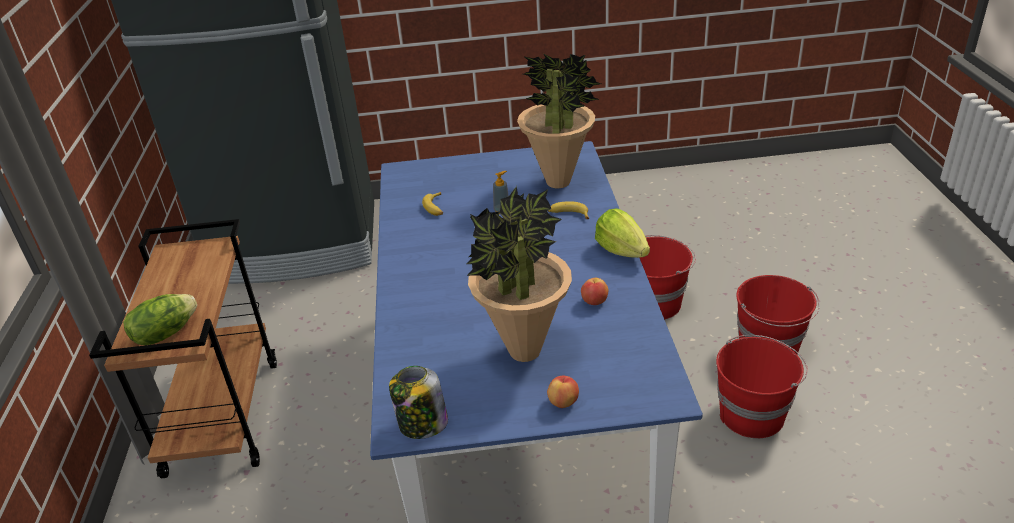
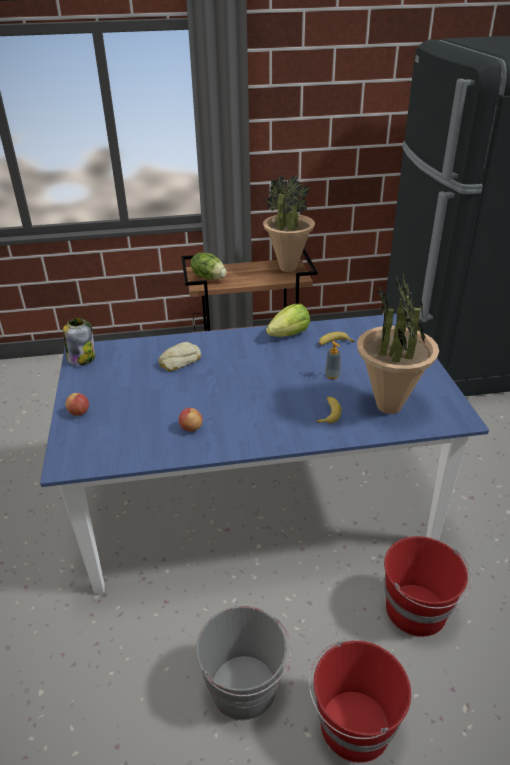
camera: 85 degrees right, 0 degrees up
potted plant [467,186,572,362] -> potted plant moved to [263,173,315,272]
lettuce [595,208,650,258] -> lettuce moved to [266,304,310,337]
red bucket [716,335,808,438] -> grey bucket [196,606,291,720]
none -> bread [158,342,201,372]

